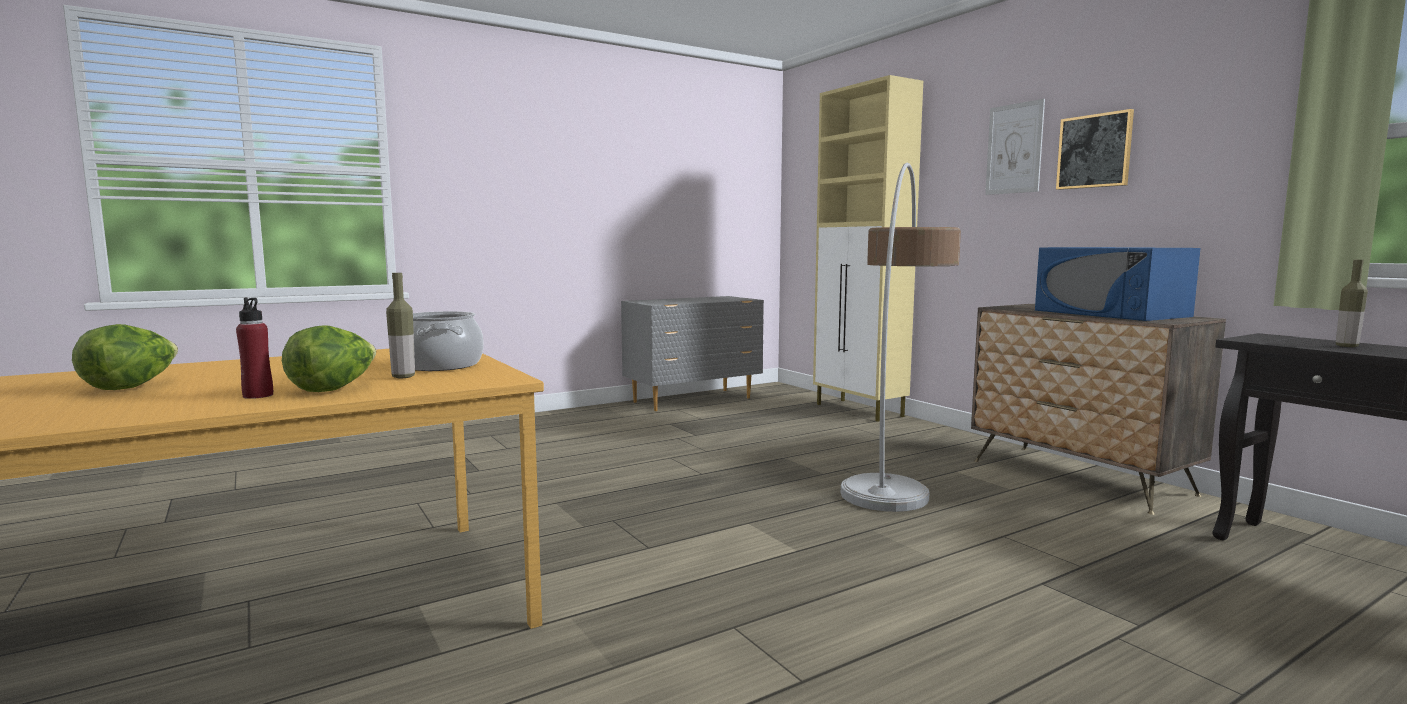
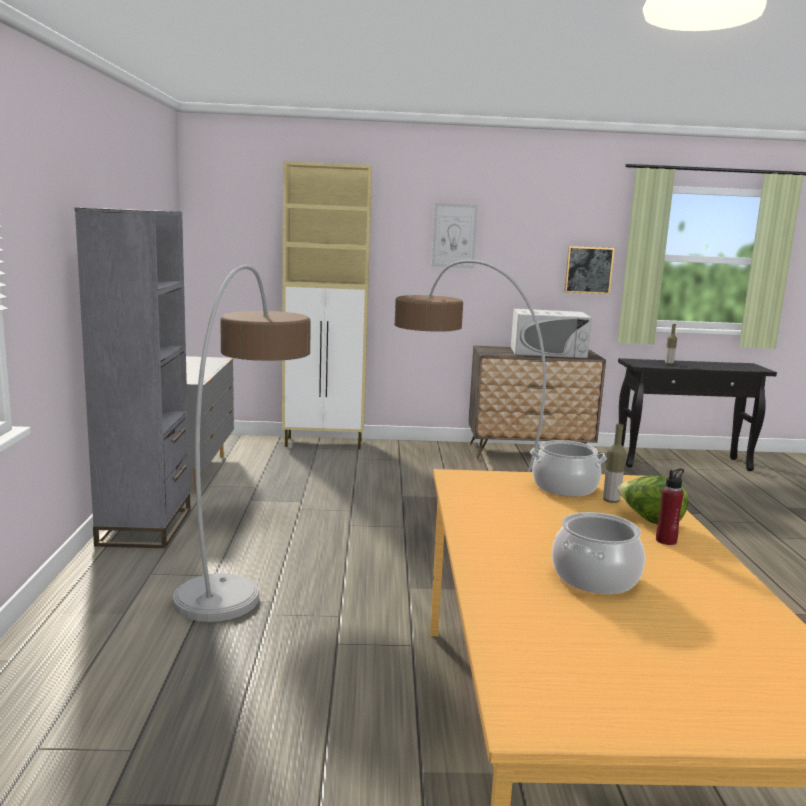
camera: 60 degrees left, 5 degrees up
lettuce [72,324,178,390] -> cooking pot [552,512,645,594]
blue microwave [1035,247,1200,321] -> white microwave [511,309,592,358]
picture [1056,109,1134,190] -> picture moved to [564,246,615,294]
none -> grey bookcase [75,208,190,548]
none -> floor lamp [173,265,311,622]

